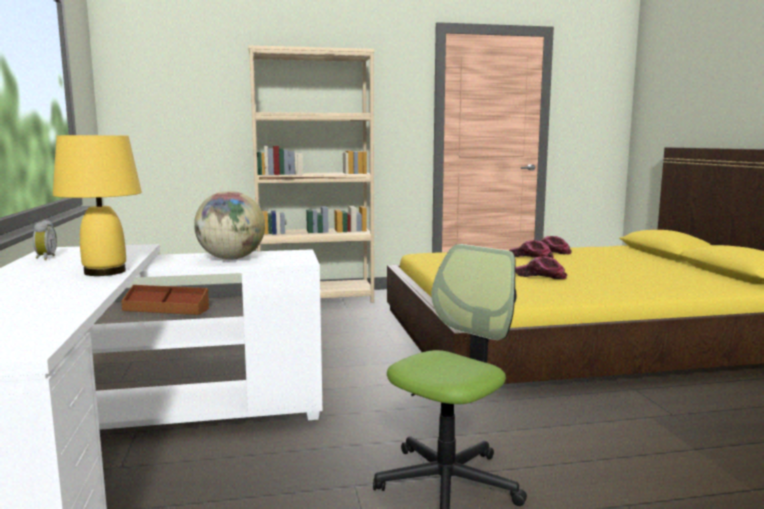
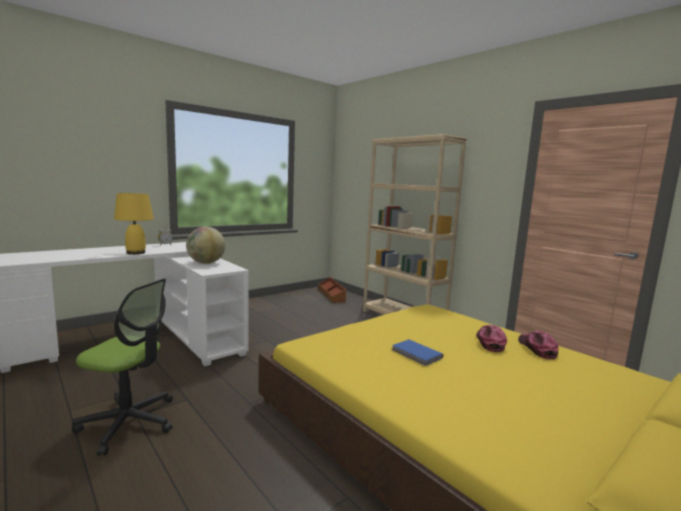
camera: 60 degrees right, 0 degrees up
cap [515,256,567,279] -> blue book [392,339,444,366]

